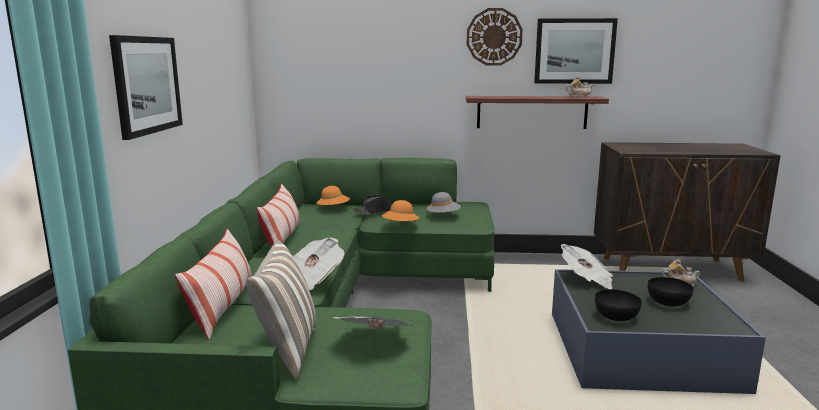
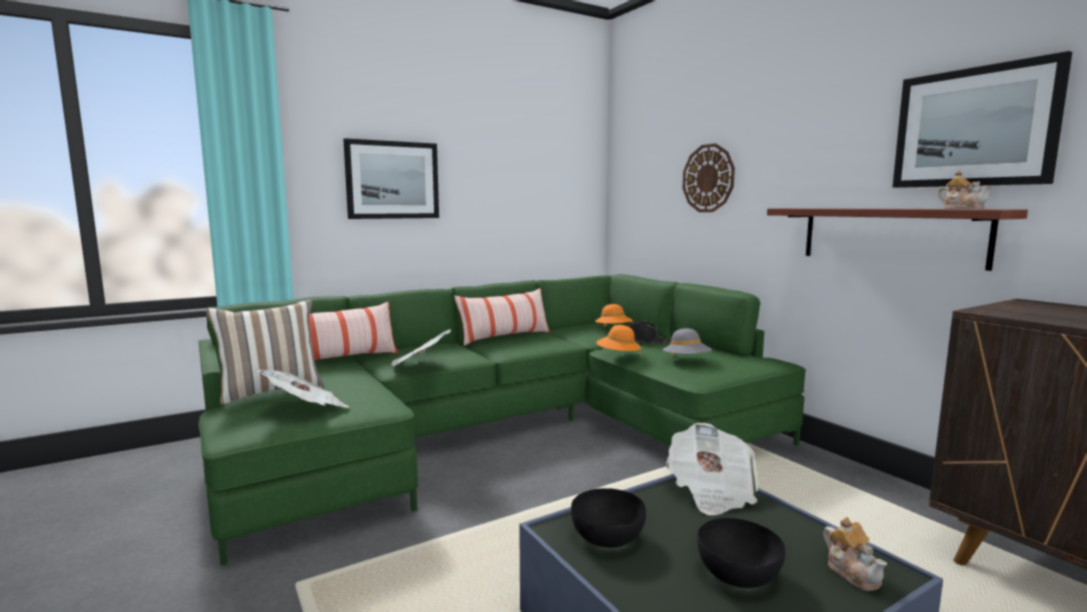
camera: 55 degrees right, 5 degrees down
wall clock [467,8,523,66] -> wall clock moved to [683,143,735,212]

